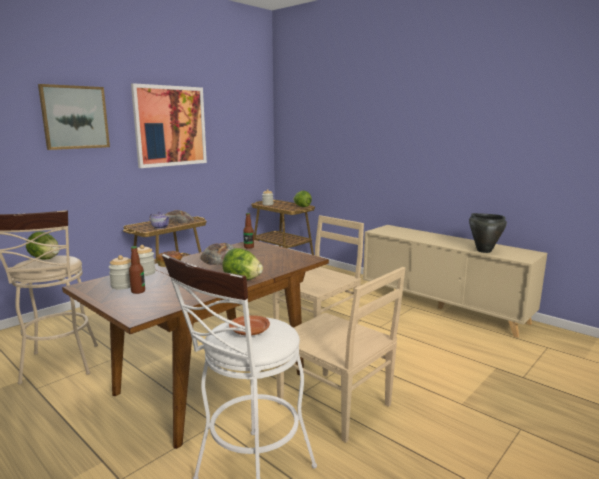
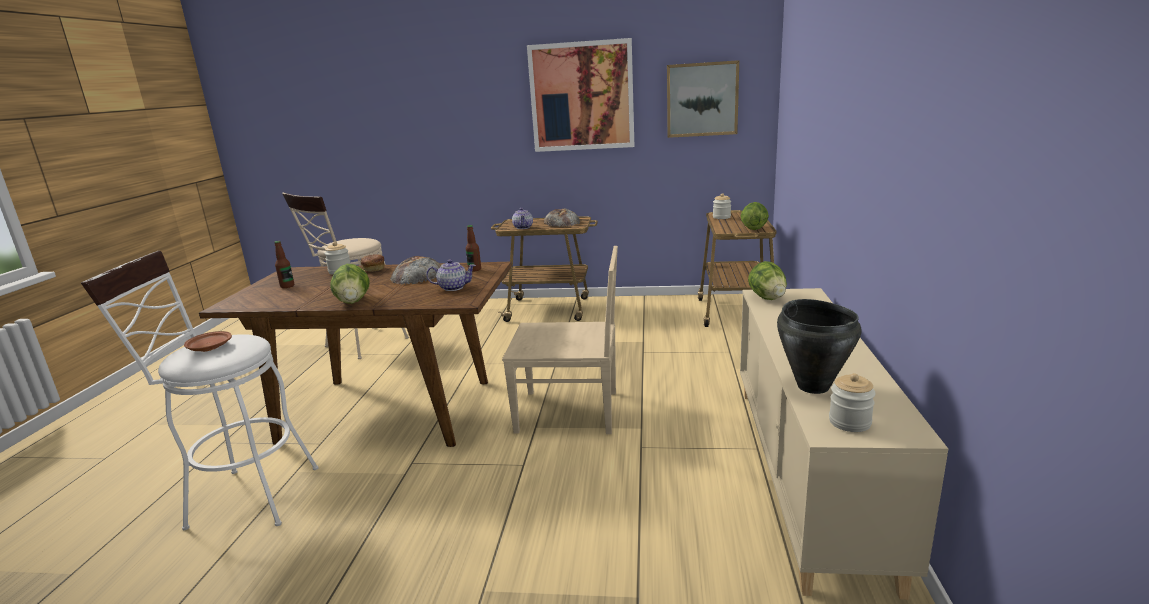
camera: 55 degrees right, 5 degrees up
lettuce [26,231,60,259] -> lettuce moved to [748,261,787,300]
picture [38,84,110,150] -> picture moved to [667,60,739,138]
jar [109,255,131,289] -> jar moved to [829,373,876,432]
beige chair [276,267,406,443] -> none
none -> teapot [426,259,476,291]

